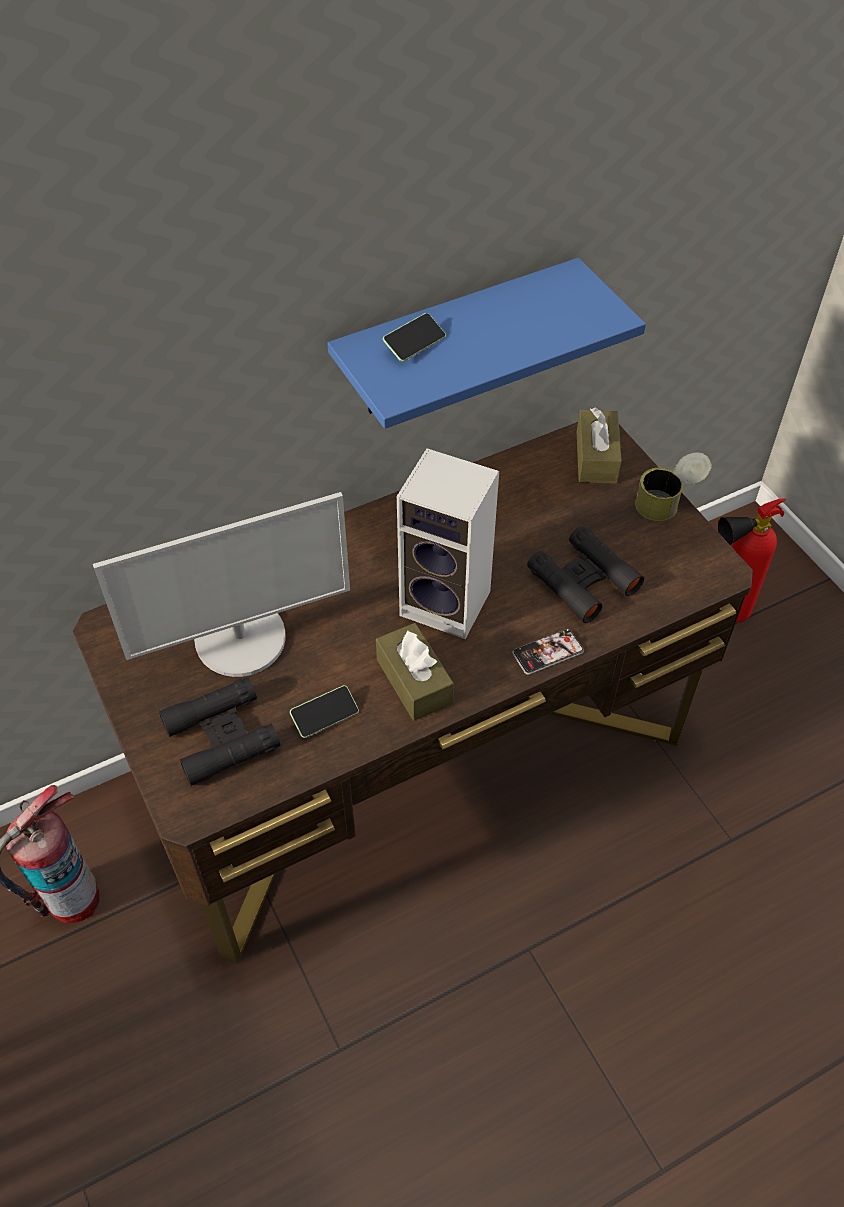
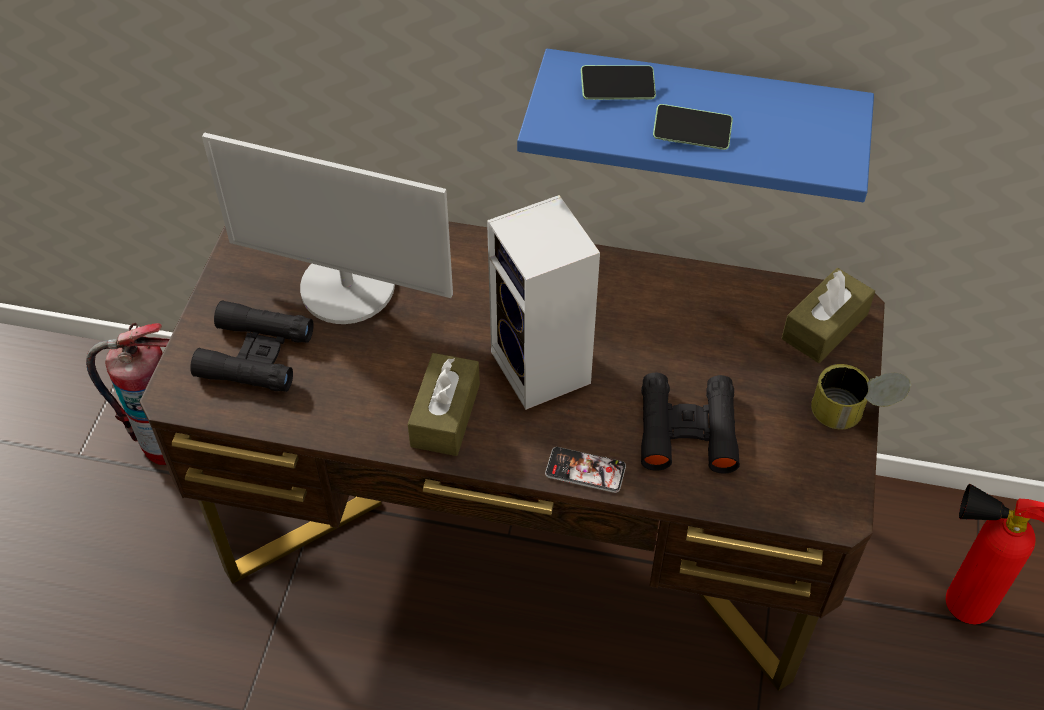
camera: 40 degrees right, 0 degrees up
phone [290,685,359,738] -> phone moved to [653,104,733,150]

